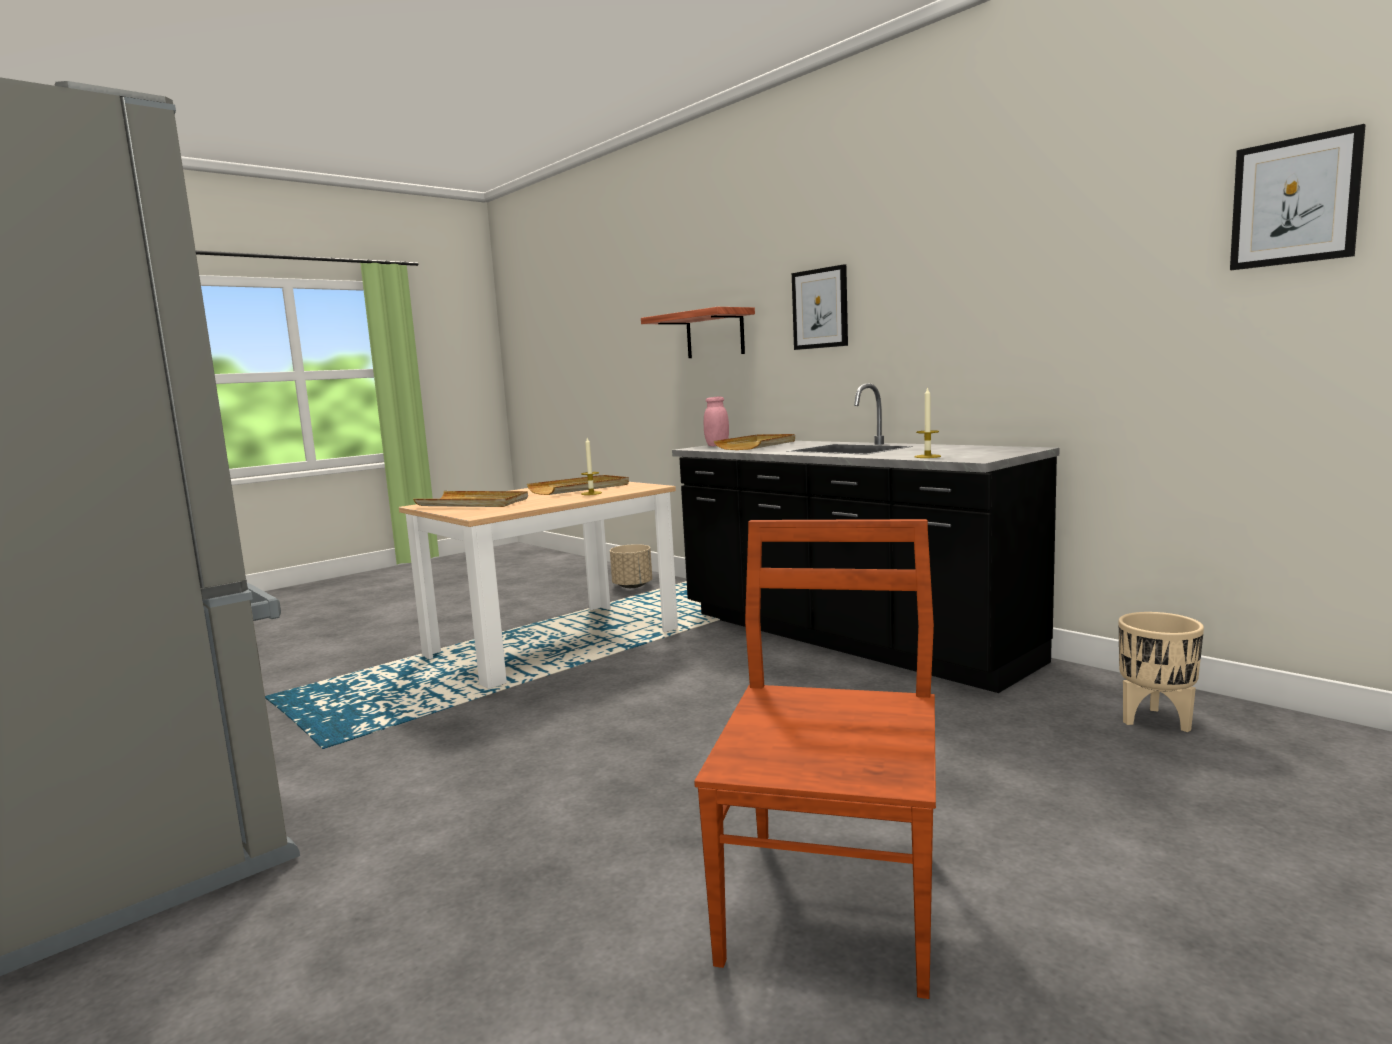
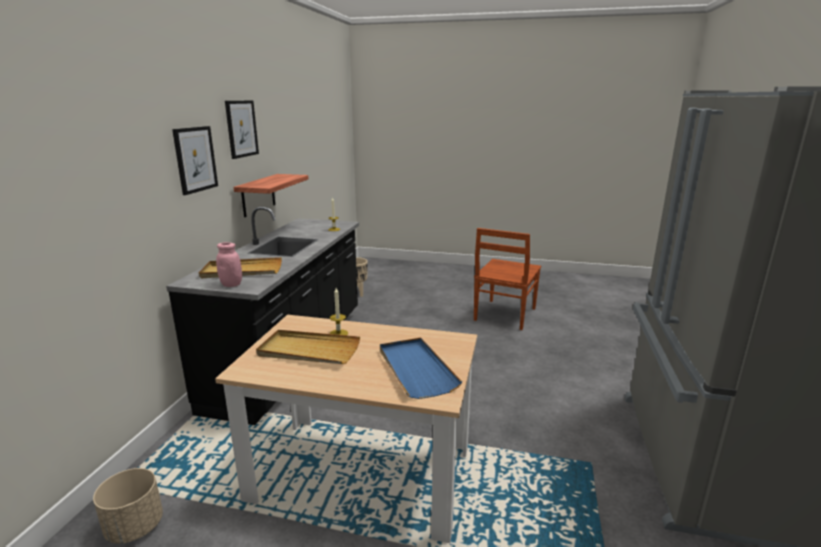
camera: 125 degrees left, 10 degrees up
beige tray [413,491,528,507] -> blue tray [380,338,462,399]
shelf [641,307,755,358] -> shelf moved to [233,174,308,217]
brown chair [694,519,936,999] -> brown chair turned 45 degrees counterclockwise [474,228,541,330]
picture [1230,124,1365,270] -> picture moved to [225,101,259,159]

